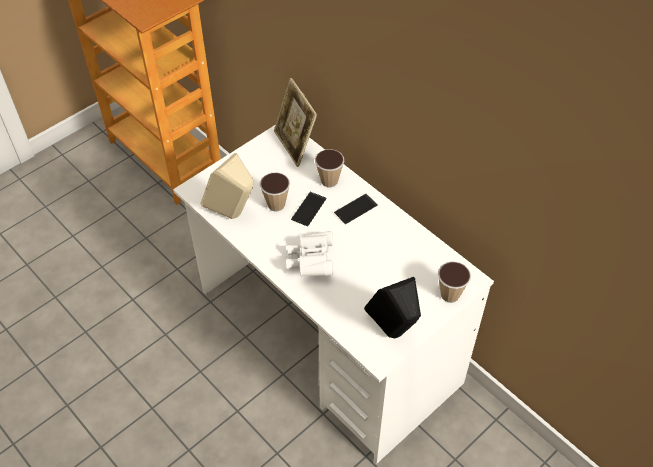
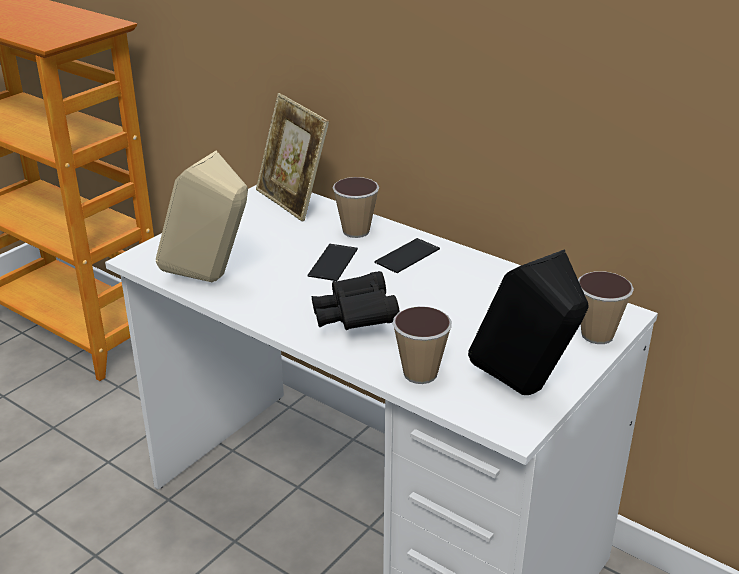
camera: 10 degrees left, 20 degrees down
cup [260,172,290,211] -> cup moved to [393,306,452,384]
white binoculars [286,231,333,276] -> black binoculars [312,271,400,330]

